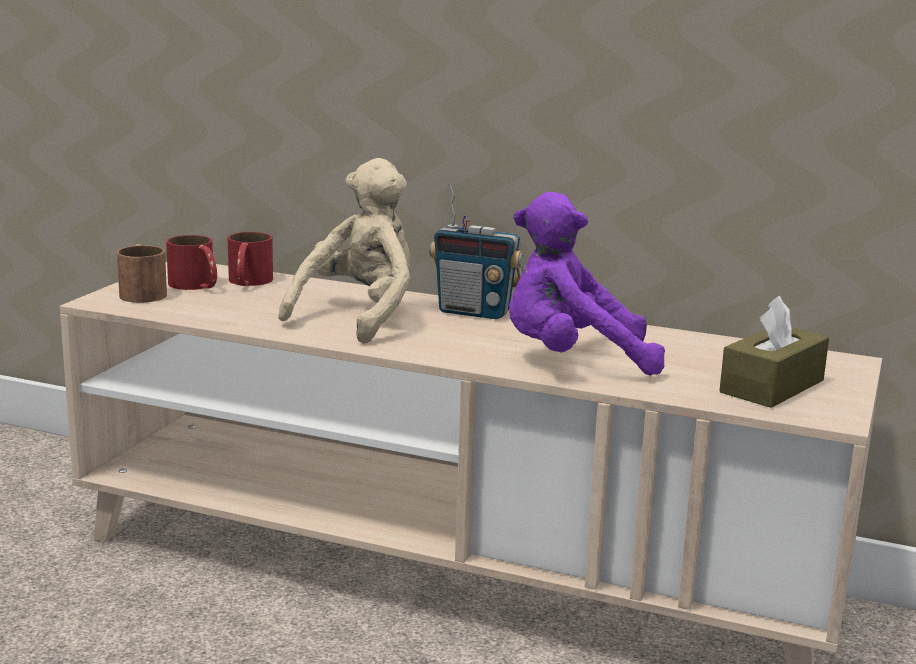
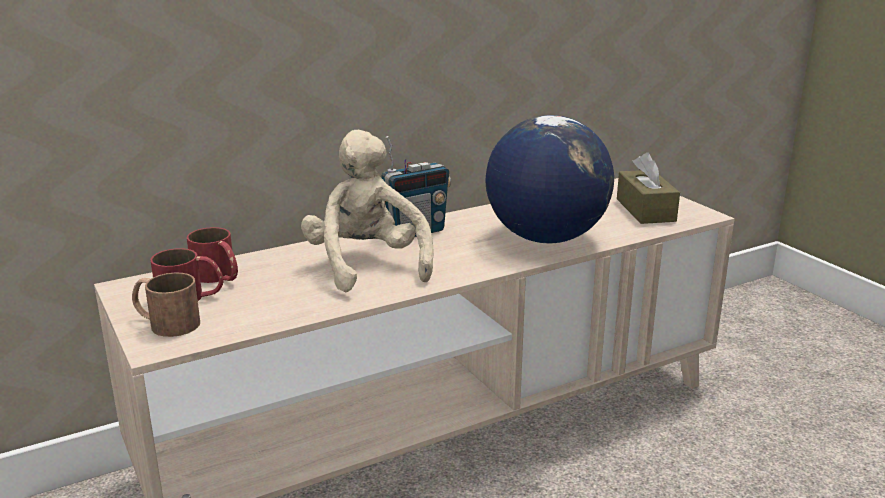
camera: 50 degrees left, 5 degrees up
purple plush toy [509,191,665,376] -> globe [486,115,614,243]

